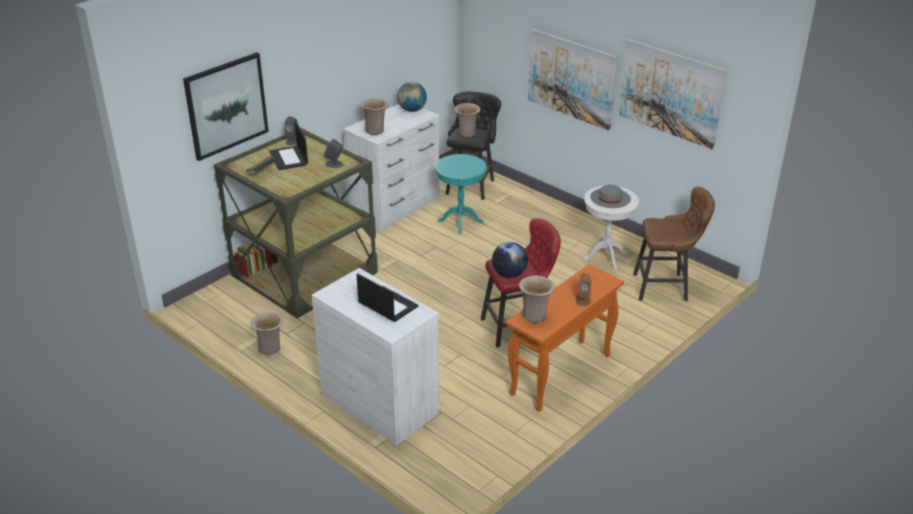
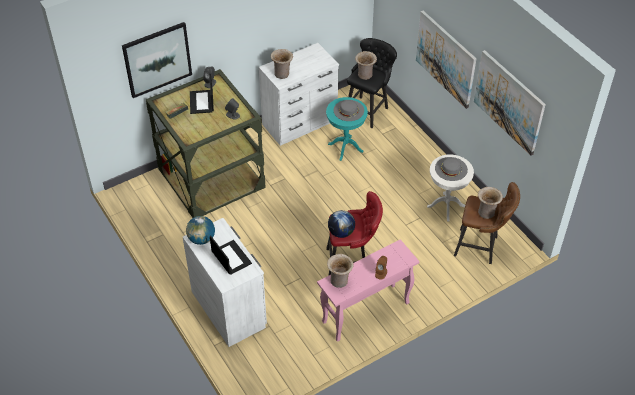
camera: 15 degrees right, 15 degrees up
beige vase [251,312,283,355] -> beige vase moved to [478,187,503,219]
globe [397,82,427,112] -> globe moved to [186,216,215,245]
orange console table [506,264,624,412] -> pink console table [317,239,420,342]
none -> grey hat [334,100,364,121]

